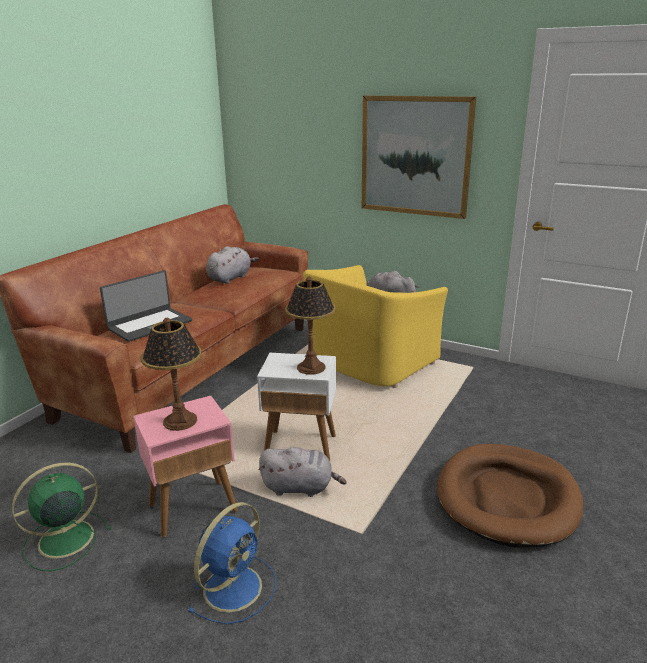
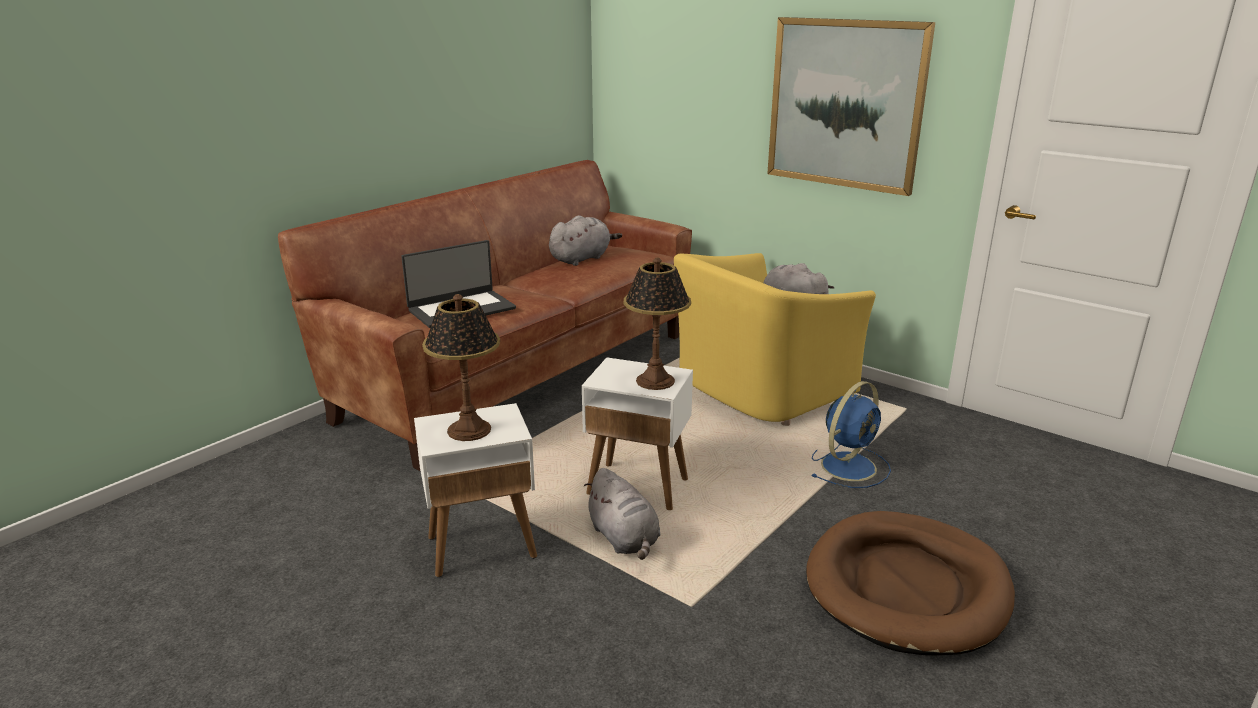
camera: 10 degrees right, 0 degrees up
green fan [12,463,111,571] -> none
pink side table [133,396,238,537] -> white side table [414,403,537,577]
blue fan [189,502,276,624] -> blue fan moved to [811,381,891,488]
grey plush toy [259,447,347,497] -> grey plush toy turned 45 degrees clockwise [584,468,661,560]

